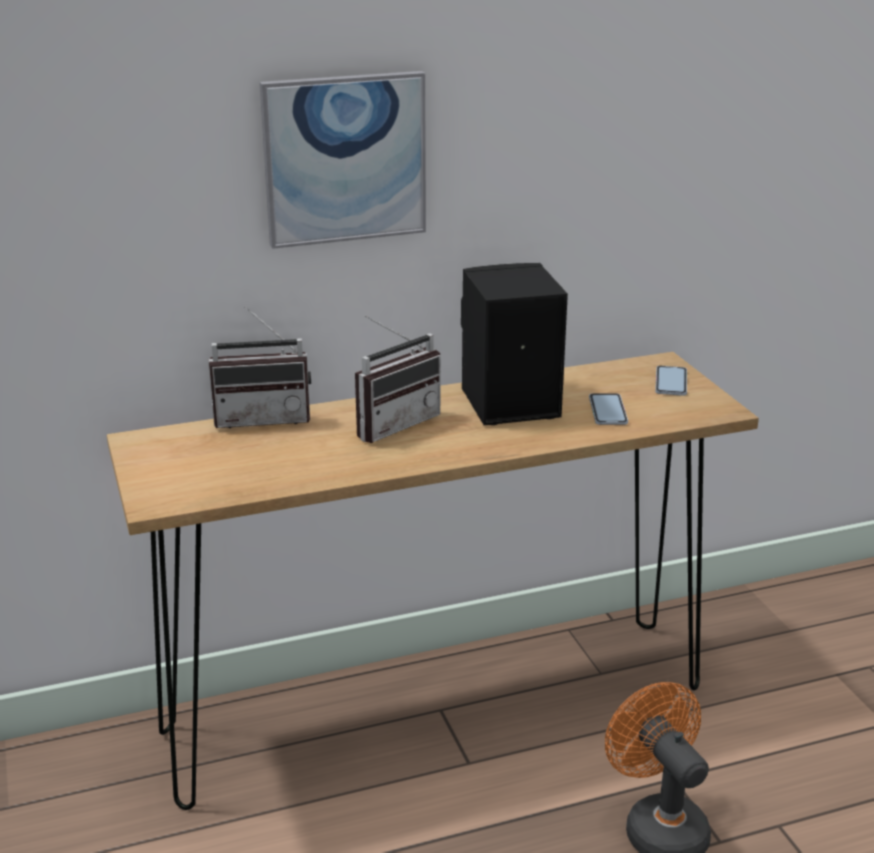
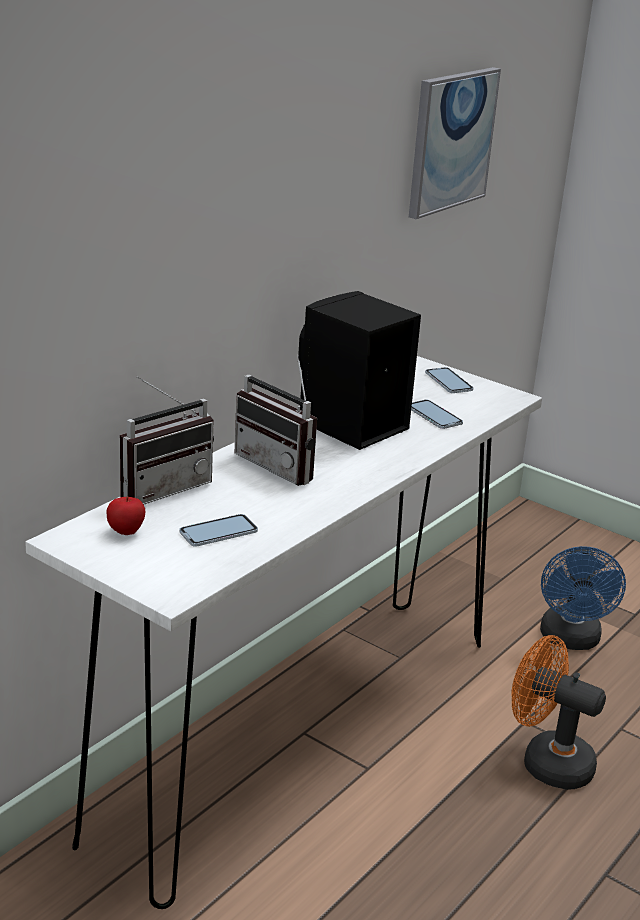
camera: 35 degrees left, 0 degrees up
brown console table [107,352,759,810] -> white console table [25,356,542,909]
picture [260,71,426,249] -> picture moved to [409,67,501,219]
radio [355,315,441,443] -> radio turned 120 degrees clockwise [235,355,317,486]
none -> apple [107,496,145,535]
none -> phone [179,514,258,547]
none -> blue fan [540,546,626,650]

